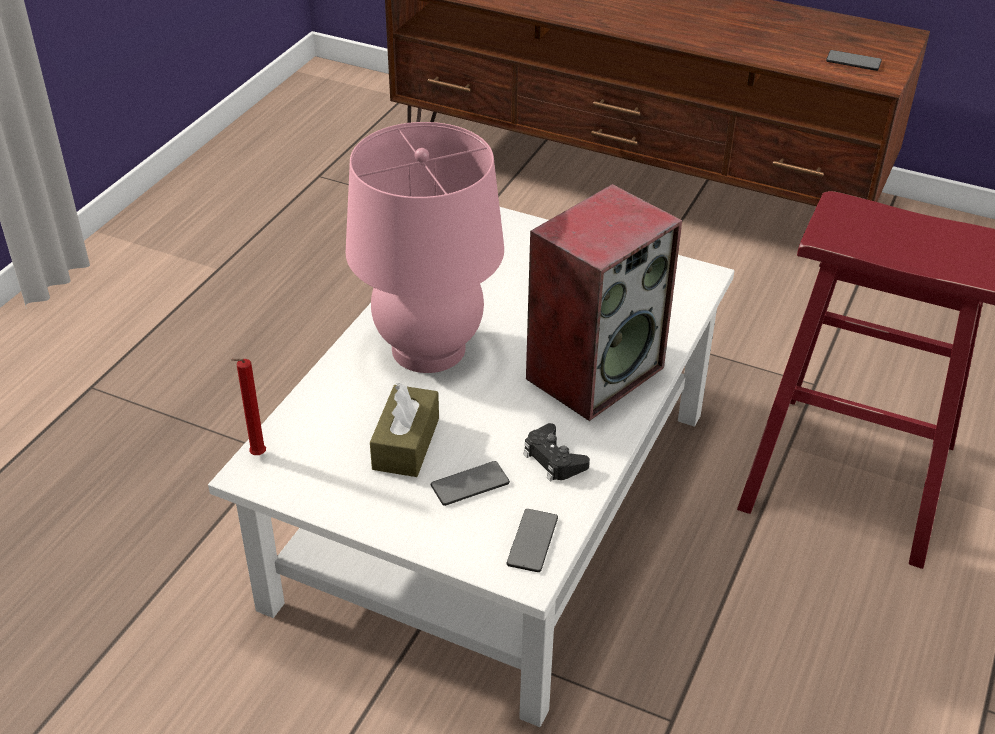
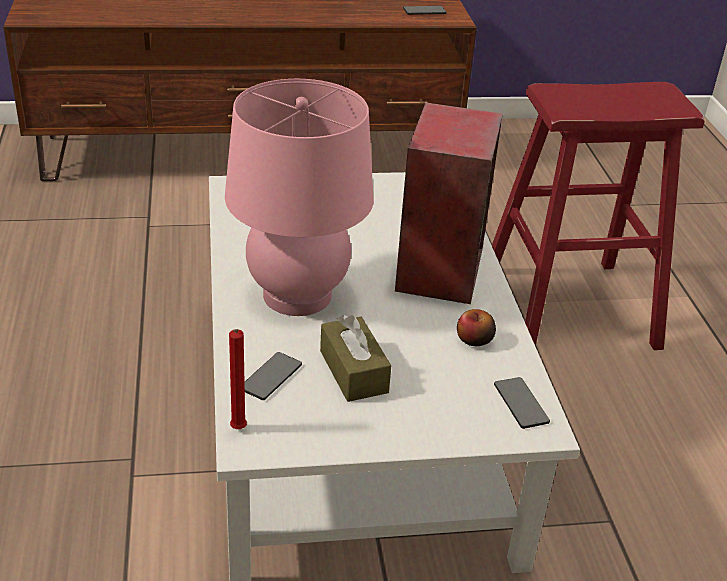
camera: 35 degrees left, 5 degrees down
phone [431,461,510,506] -> phone moved to [245,352,302,400]
black game controller [524,423,590,481] -> apple [457,309,496,346]

